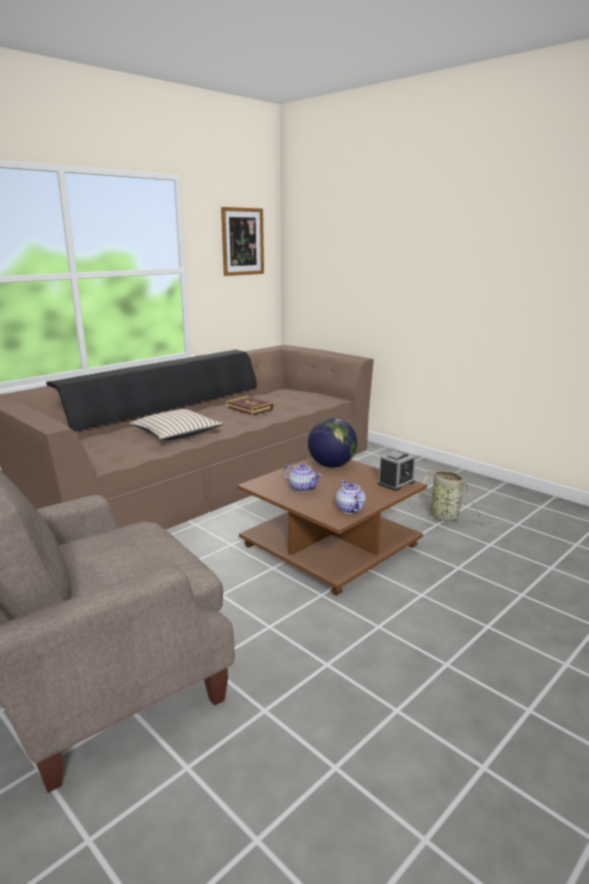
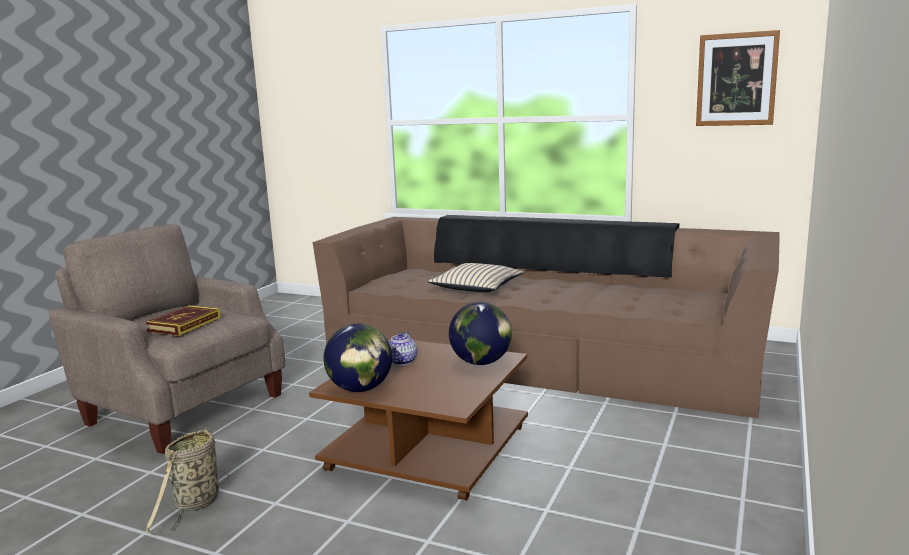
camera: 70 degrees right, 5 degrees down
book [226,396,273,416] -> book moved to [146,305,221,336]
teapot [335,480,366,514] -> globe [323,323,392,392]
alarm clock [378,450,416,491] -> none
basket [412,470,490,524] -> basket moved to [145,427,229,536]

